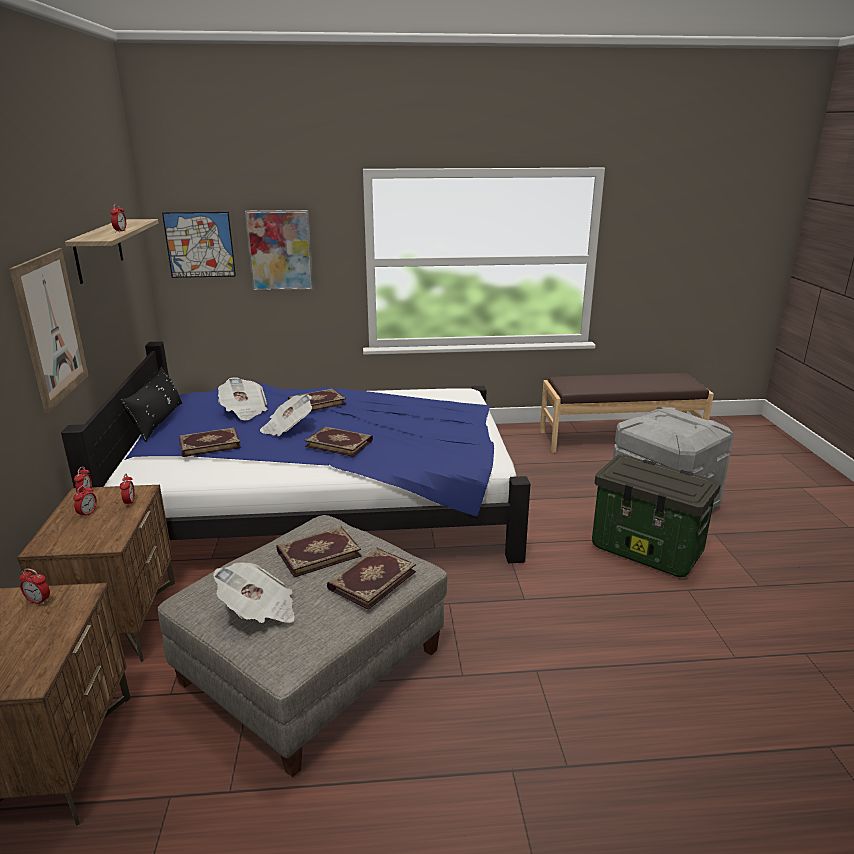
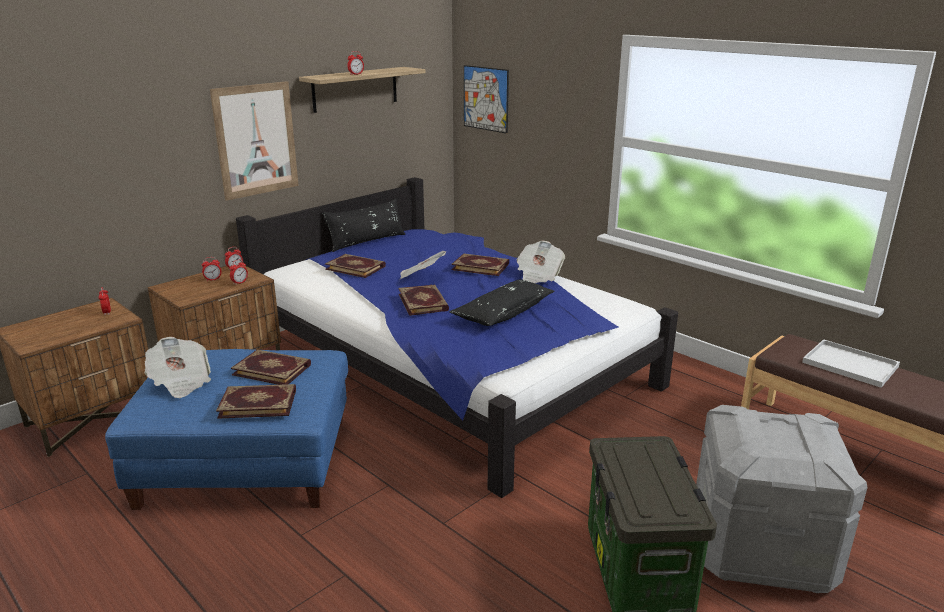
camera: 50 degrees right, 0 degrees up
grey ottoman [158,515,448,777] -> blue ottoman [105,349,348,510]
newspaper [218,377,267,421] -> newspaper moved to [517,241,565,283]
picture [245,210,314,291] -> none
none -> black pillow [449,280,555,326]
none -> white tray [802,339,900,388]

